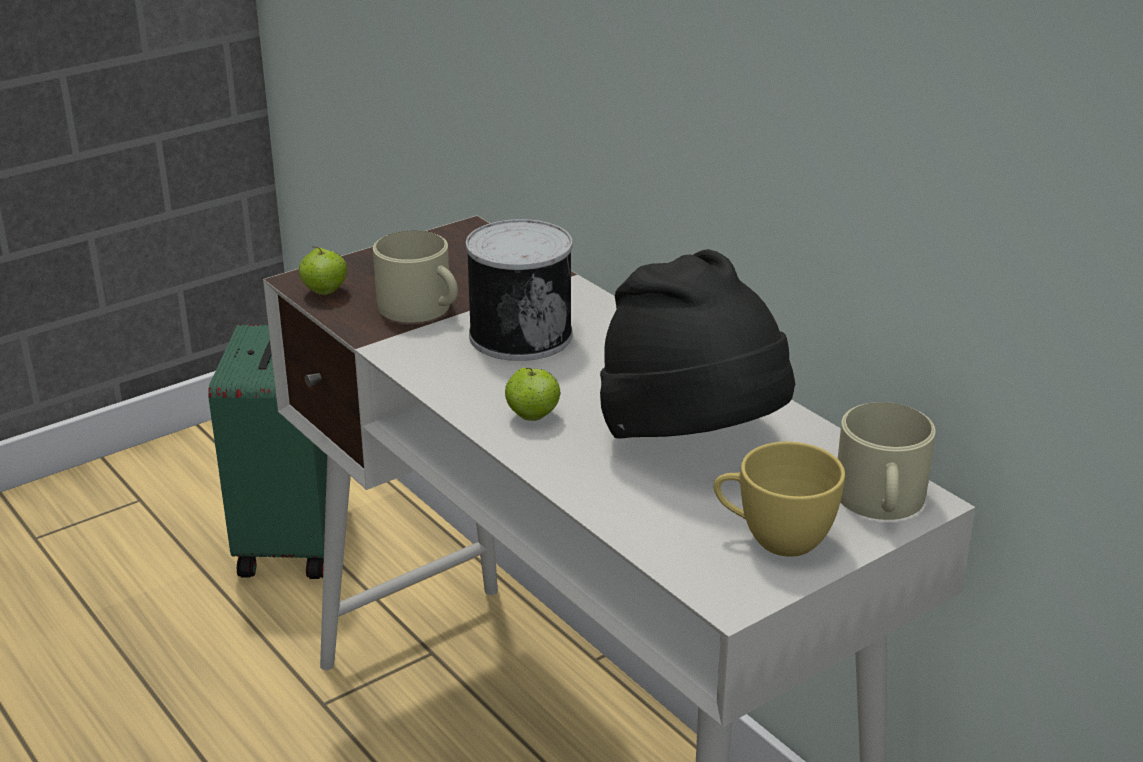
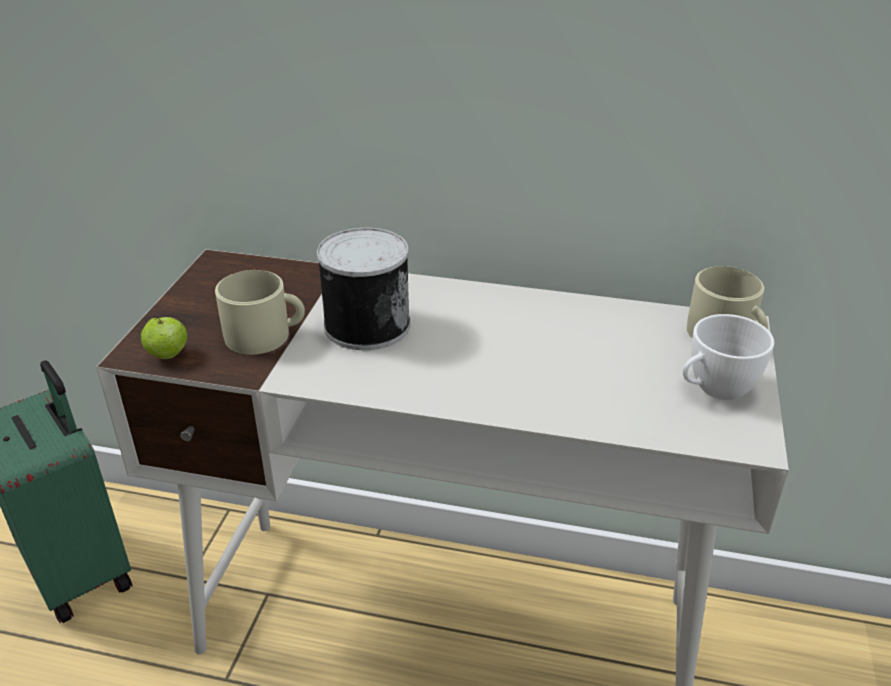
camera: 40 degrees left, 5 degrees up
apple [505,368,561,421] -> none
black hat [600,249,795,439] -> none
yellow cup [714,442,845,557] -> white cup [682,314,774,400]

